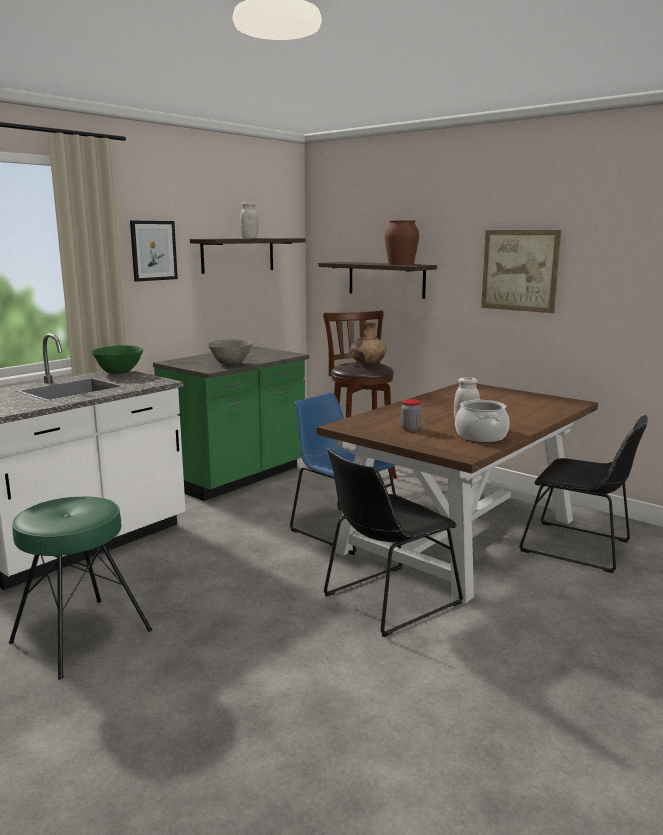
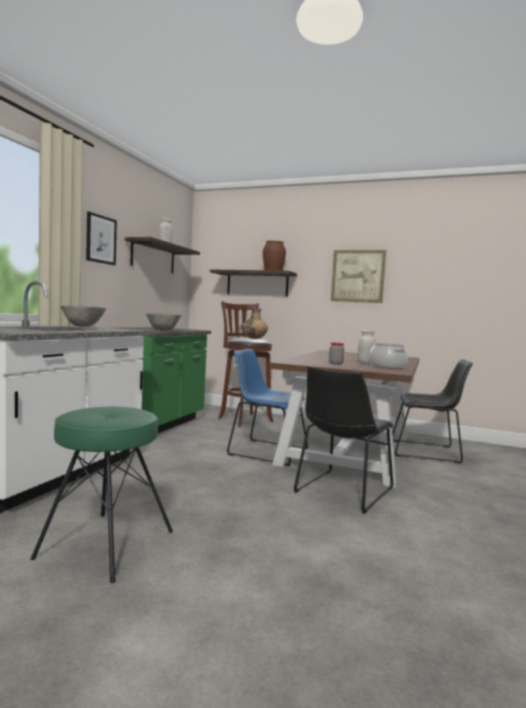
camera: 20 degrees left, 10 degrees down
green bowl [91,345,143,374] -> grey bowl [61,305,106,326]

